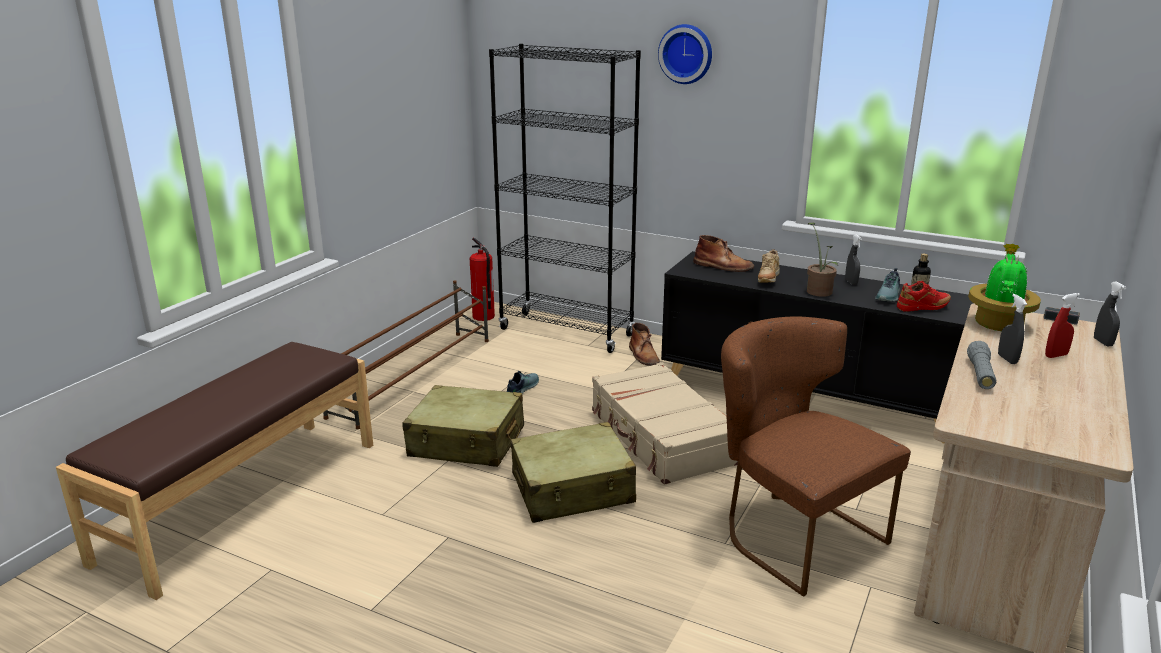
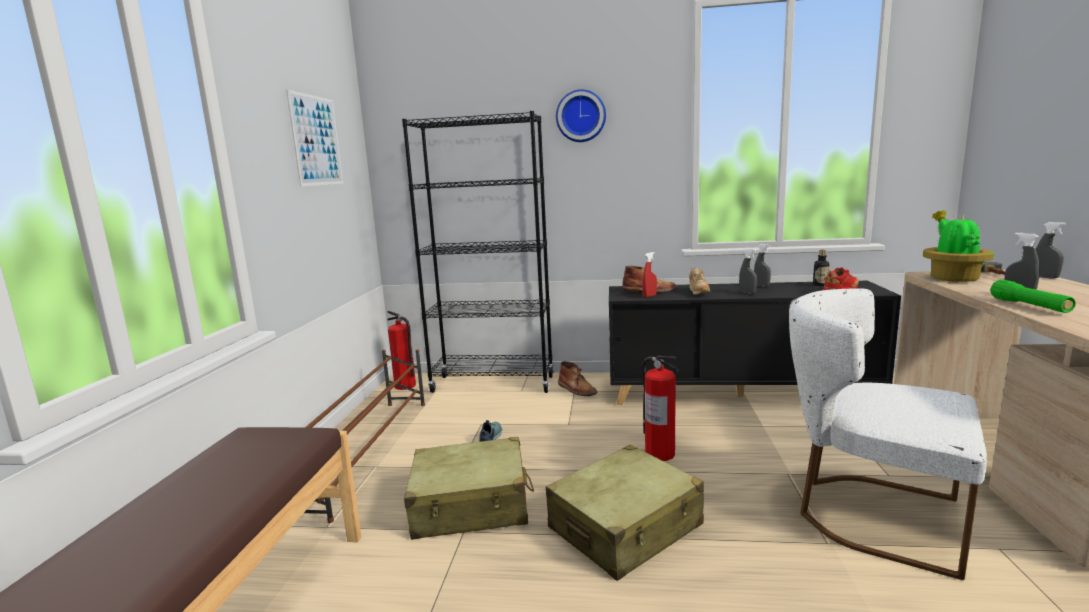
camera: 20 degrees left, 10 degrees down
beige suitcase [592,362,738,485] -> fire extinguisher [641,356,679,461]
brown chair [721,316,911,596] -> white chair [789,288,987,580]
potted plant [807,223,838,297] -> grey spray bottle [739,249,757,294]
shoe [875,268,900,302] -> none
grey flashlight [967,341,996,389] -> green flashlight [990,280,1076,313]
red spray bottle [1045,293,1080,358] -> red spray bottle moved to [642,252,657,298]
none -> picture [286,89,343,186]

